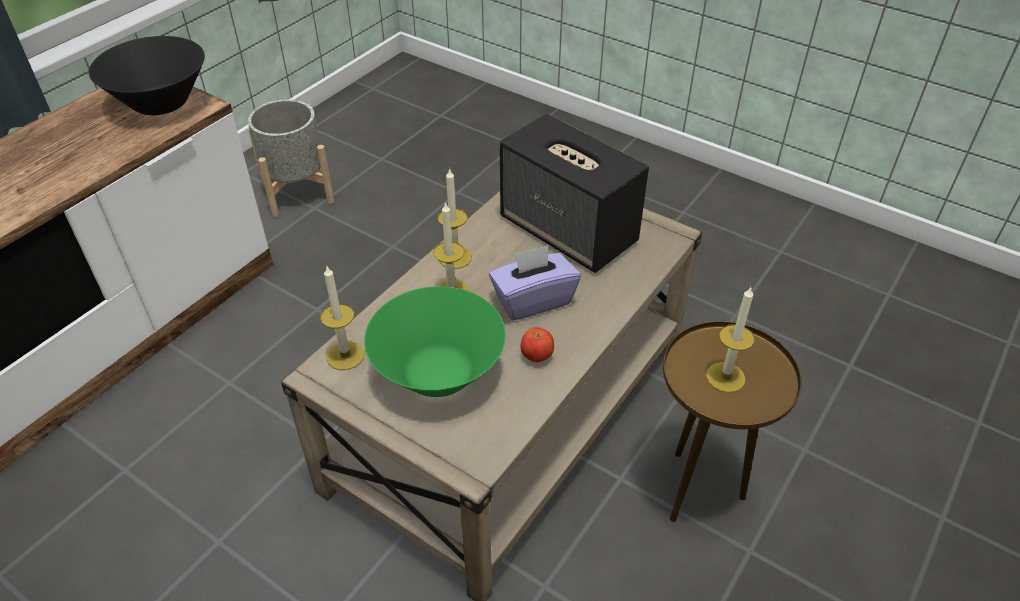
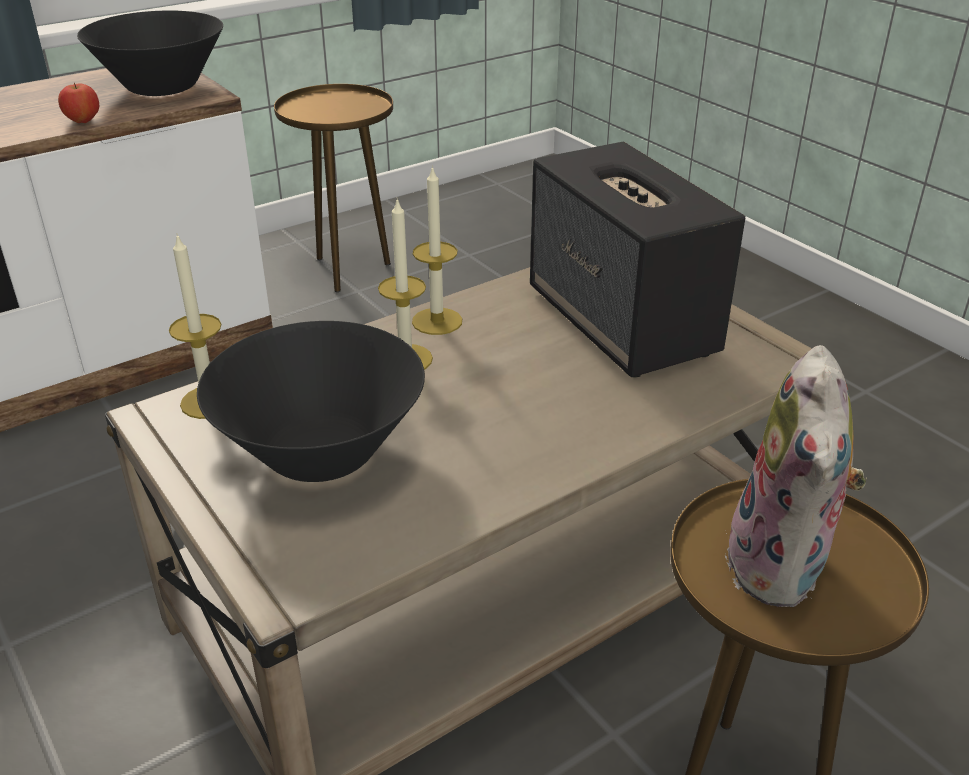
camera: 20 degrees right, 10 degrees down
grey planter [248,99,334,217] -> brown side table [274,84,393,292]
green bowl [364,286,506,397] -> black bowl [197,321,425,482]
purple tissue box [489,245,581,320] -> none
apple [521,327,554,362] -> apple moved to [58,83,99,123]
candle [706,287,755,393] -> plush toy [725,345,867,607]

